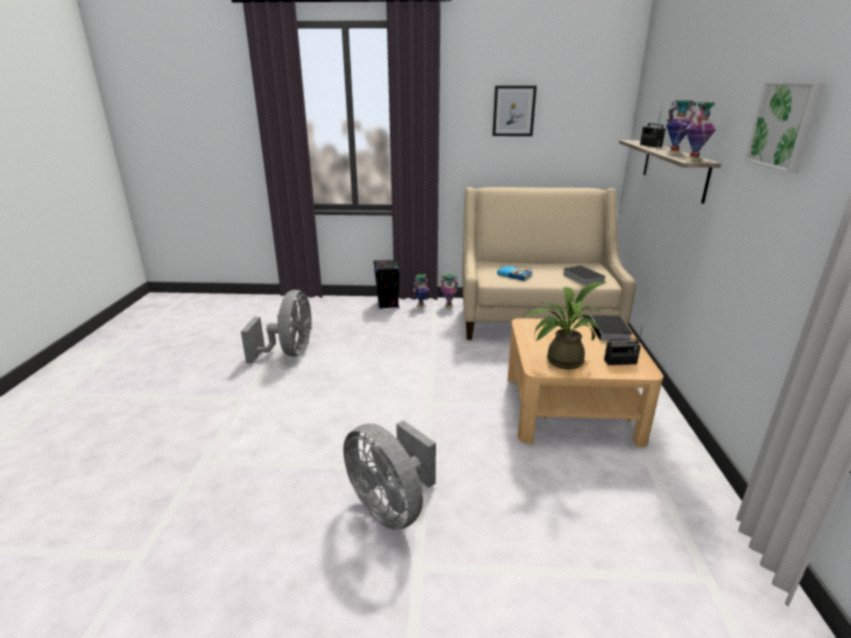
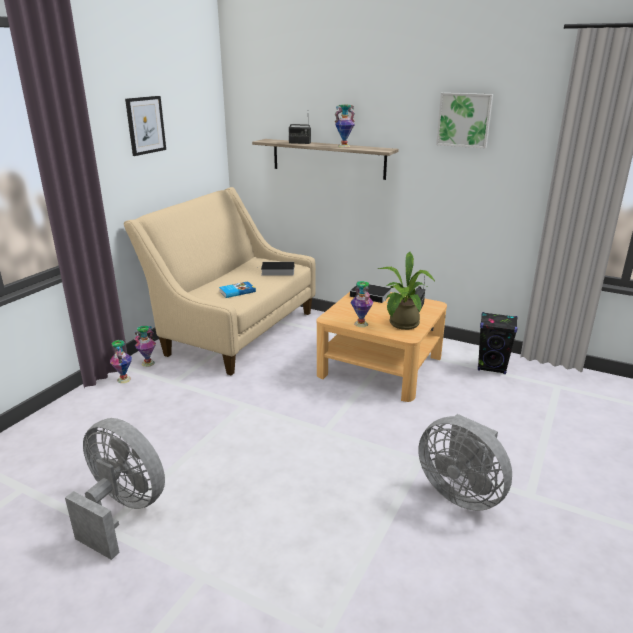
camera: 65 degrees left, 0 degrees up
grey fan [343,420,436,530] -> grey fan turned 60 degrees clockwise [418,414,512,511]
black speaker [373,260,400,309] -> black speaker moved to [478,312,518,374]
vase [685,102,716,161] -> vase moved to [351,281,373,327]

